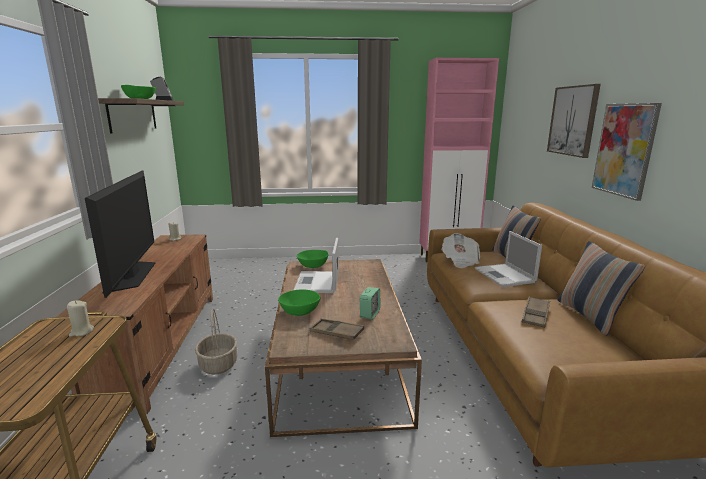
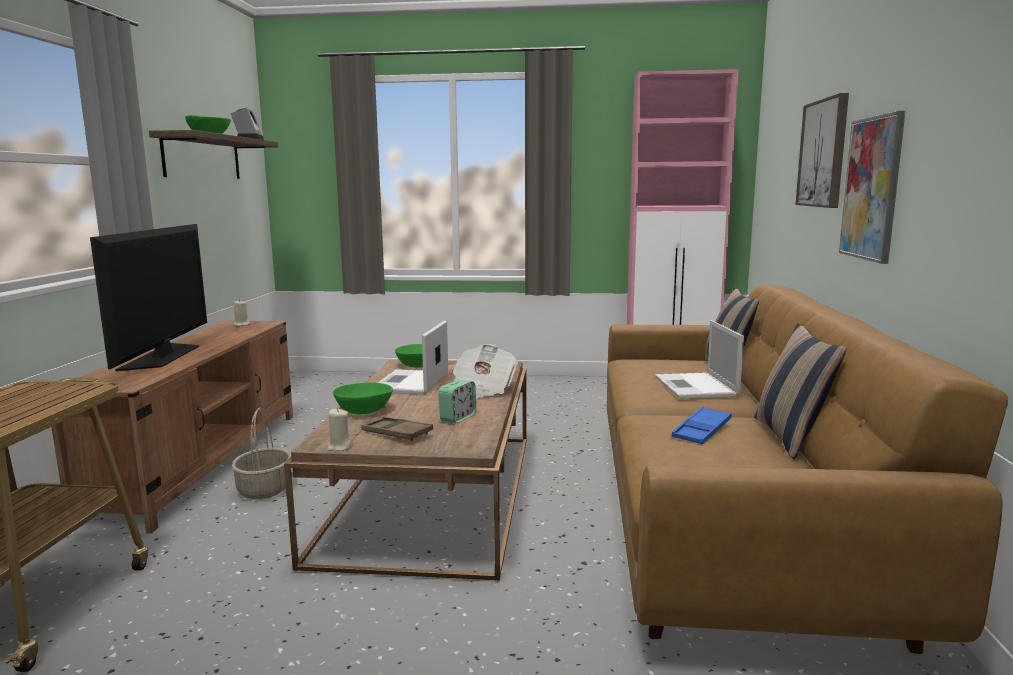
camera: 10 degrees right, 5 degrees down
beige candle [67,301,94,337] -> beige candle moved to [327,408,352,451]
newspaper [441,233,480,268] -> newspaper moved to [452,344,518,399]
brown tray [521,296,550,328] -> blue tray [671,406,732,444]

